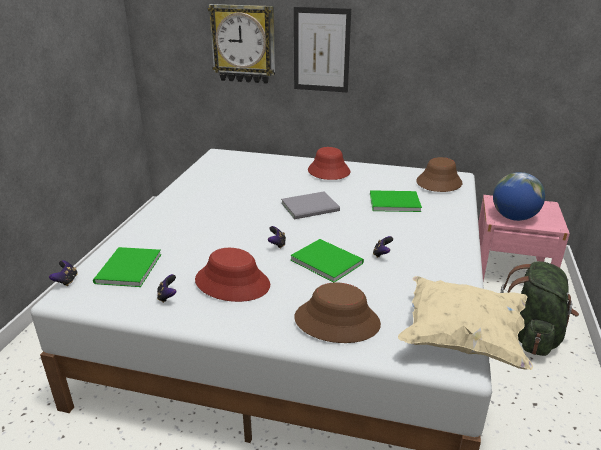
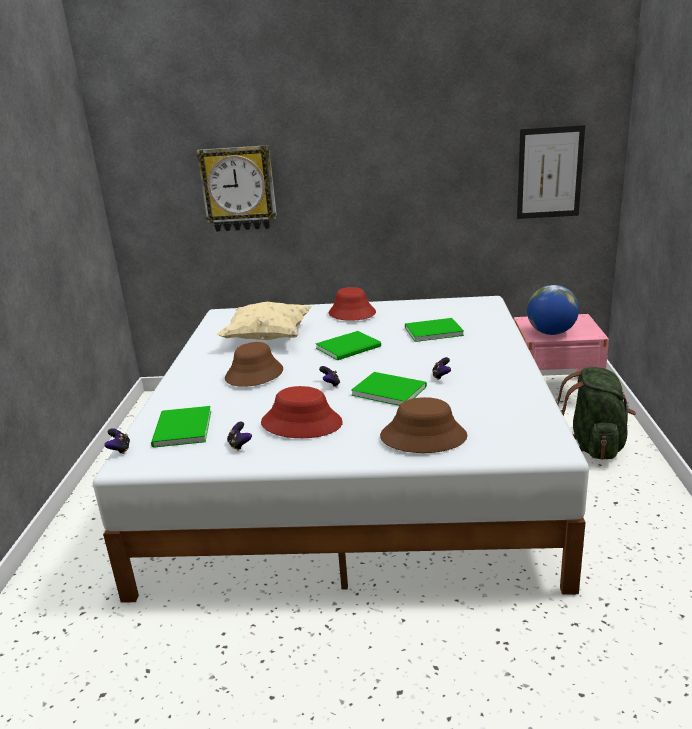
camera: 10 degrees left, 5 degrees down
grey book [281,192,340,219] -> green book [315,331,381,360]
picture [294,7,351,92] -> picture moved to [517,125,585,219]
beige pillow [398,276,533,370] -> beige pillow moved to [216,302,312,340]
brown hat [416,157,462,192] -> brown hat moved to [225,342,283,387]

